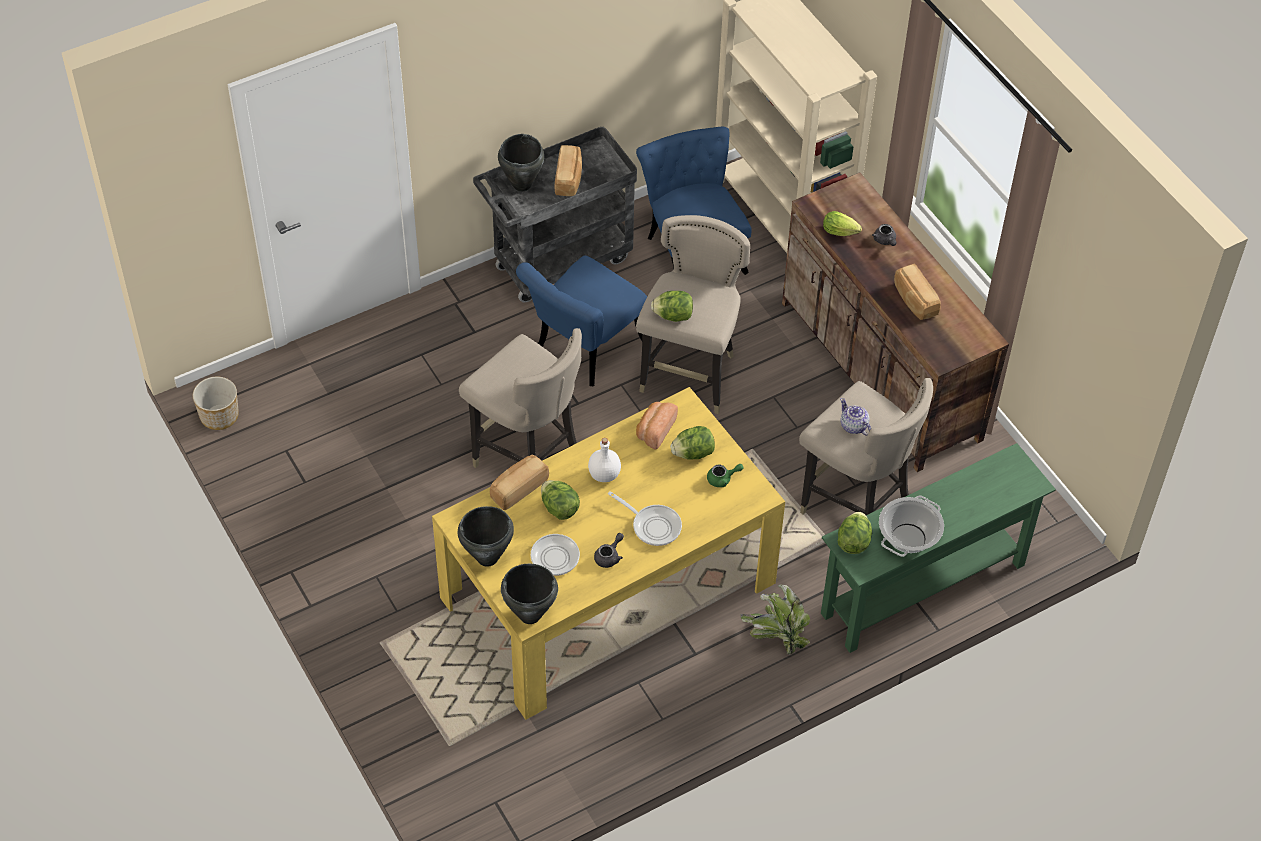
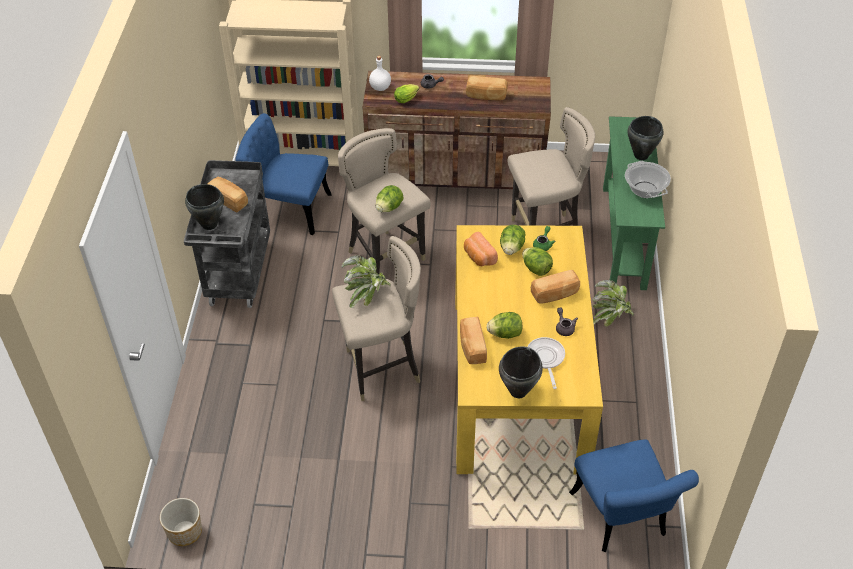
camera: 55 degrees left, 5 degrees down
black cooking pot [501,564,558,624] -> black cooking pot moved to [627,116,663,160]
blue chair [516,255,647,386] -> blue chair moved to [569,440,699,552]
white bottle [588,438,621,482] -> white bottle moved to [369,56,391,91]
frying pan [608,491,682,546] -> bread [531,270,580,304]
lettuce [838,512,872,554] -> lettuce moved to [522,247,553,276]
teapot [840,398,871,436] -> none
none -> potted plant [342,255,391,308]

